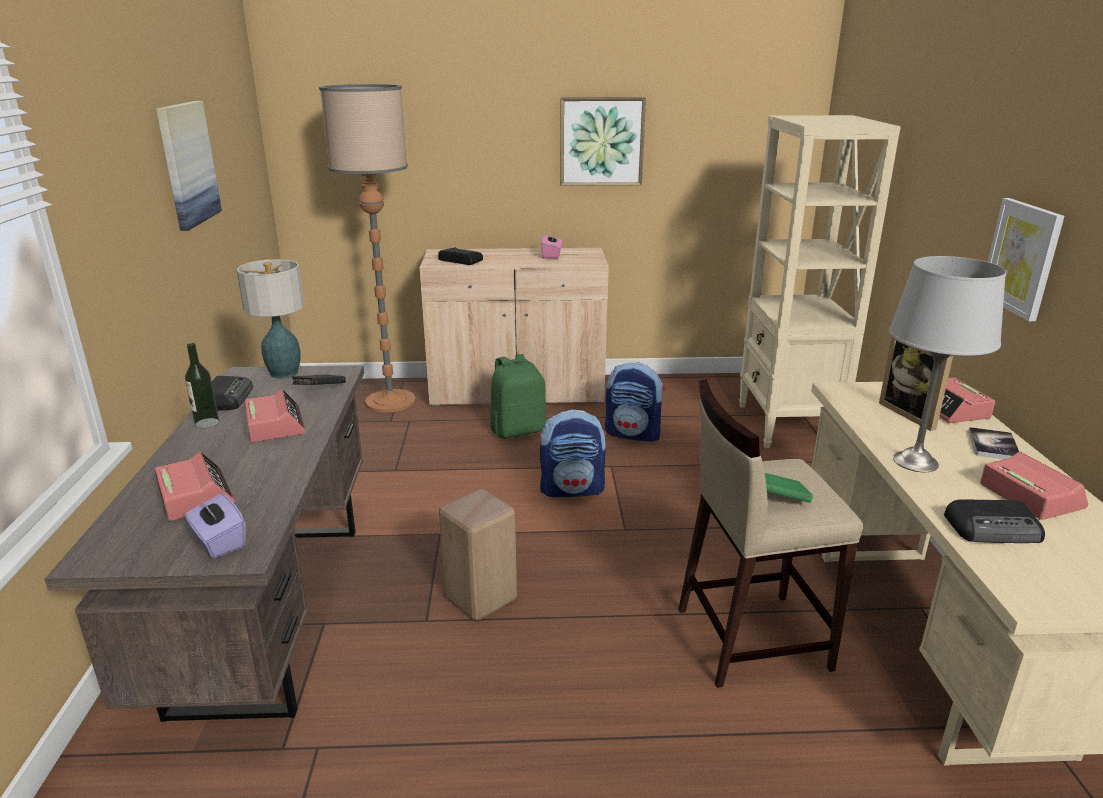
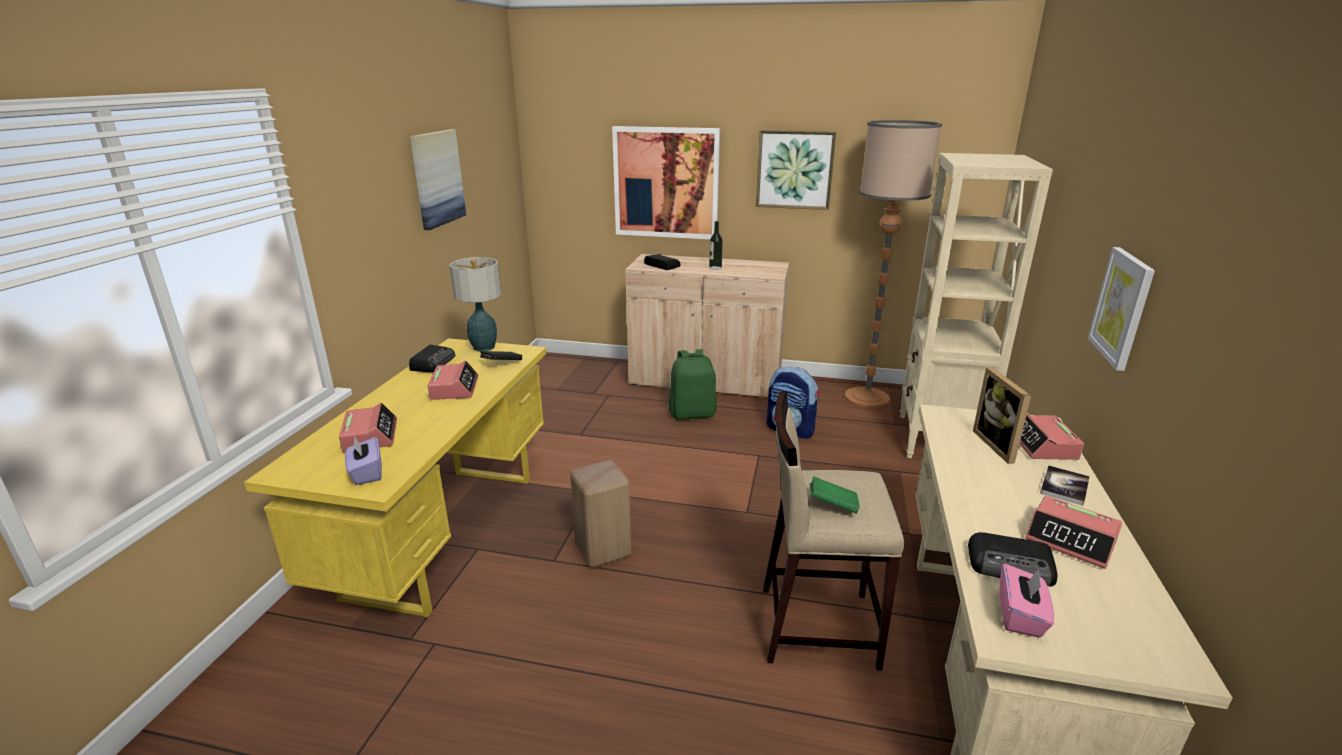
camera: 15 degrees right, 0 degrees up
brown desk [44,365,364,722] -> yellow desk [244,338,546,618]
bottle [185,343,219,428] -> bottle moved to [709,221,723,270]
floor lamp [319,84,416,413] -> floor lamp moved to [845,120,942,408]
backpack [540,409,606,497] -> none
pink tissue box [541,231,562,259] -> pink tissue box moved to [1000,564,1054,638]
grey table lamp [889,256,1006,472] -> none
alarm clock [980,451,1088,520] -> alarm clock turned 135 degrees clockwise [1025,496,1122,569]
none -> picture [612,126,720,239]

